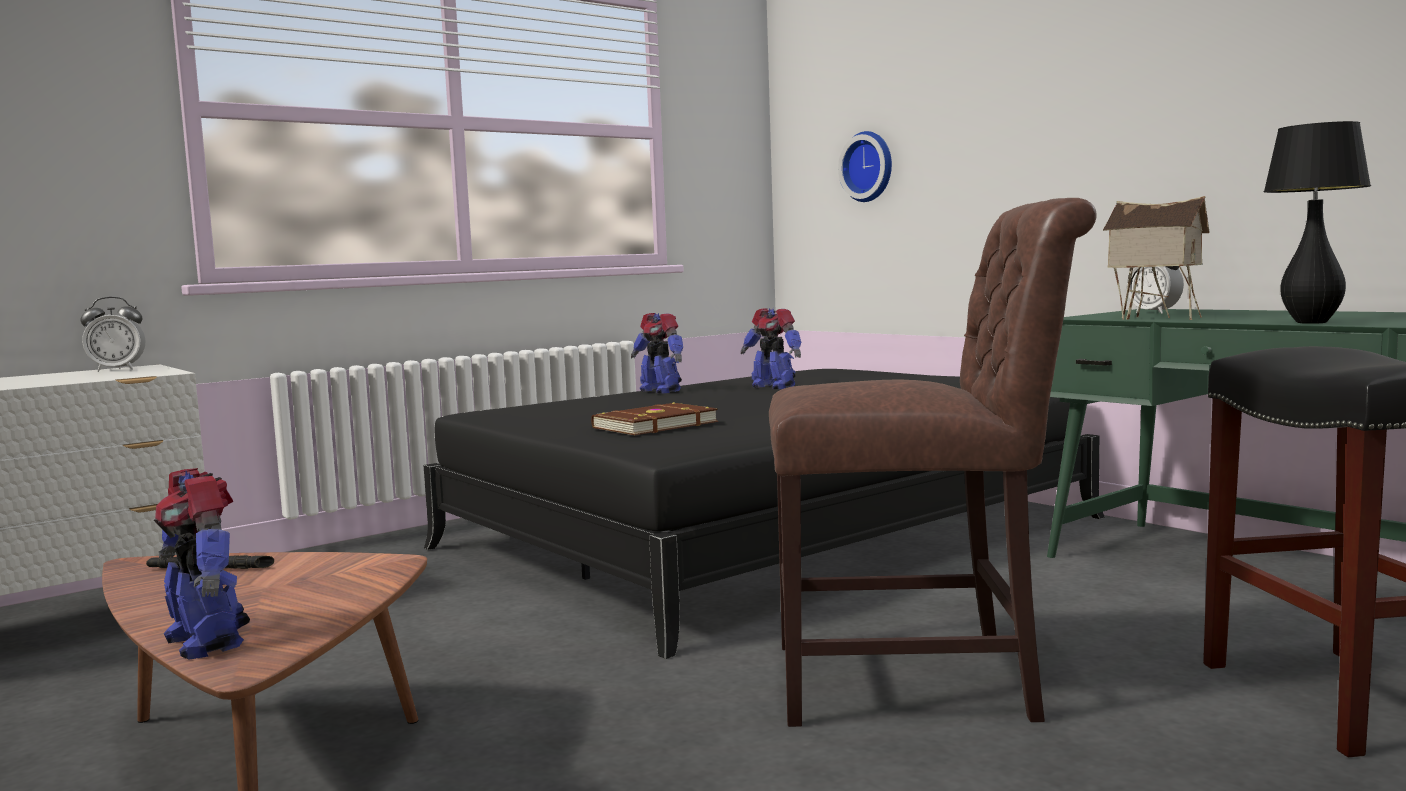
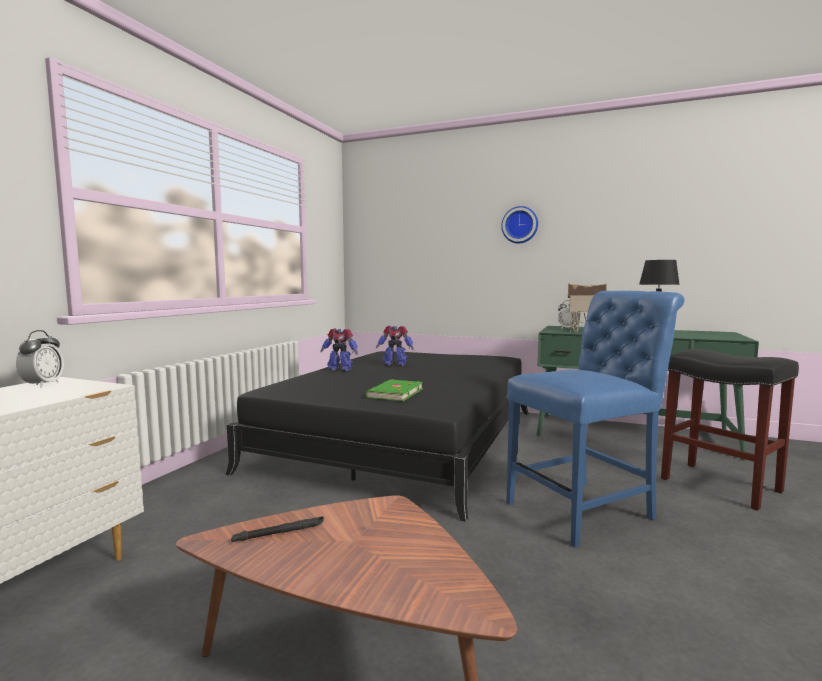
camera: 30 degrees left, 0 degrees up
alarm clock [80,297,145,372] -> alarm clock turned 45 degrees counterclockwise [16,330,64,388]
toy robot [154,468,250,660] -> none
brown book [591,402,718,435] -> green book [366,379,423,401]
brown chair [769,198,1097,727] -> blue chair [506,290,684,547]
wall clock [838,131,892,202] -> wall clock moved to [501,206,538,243]

